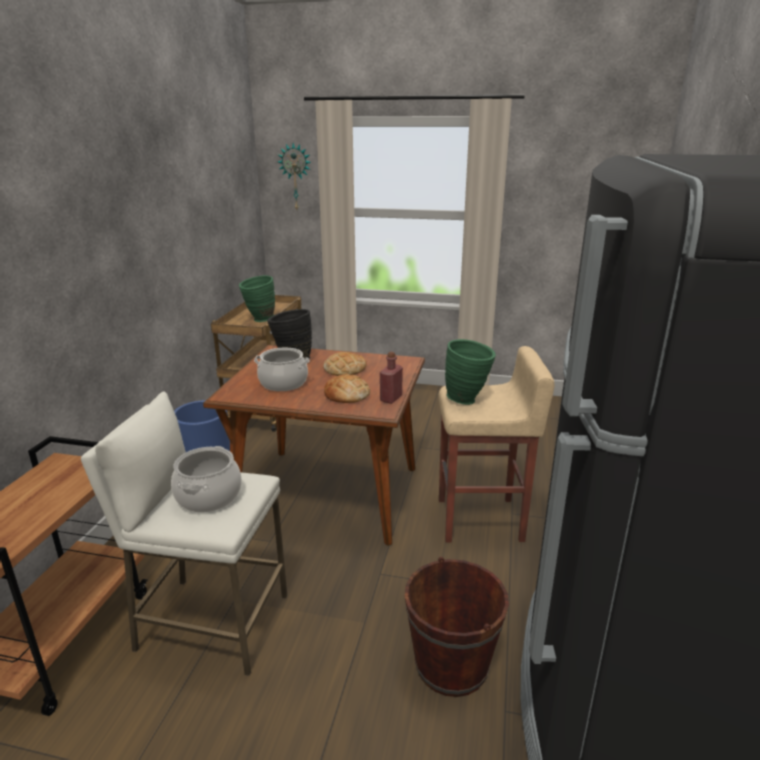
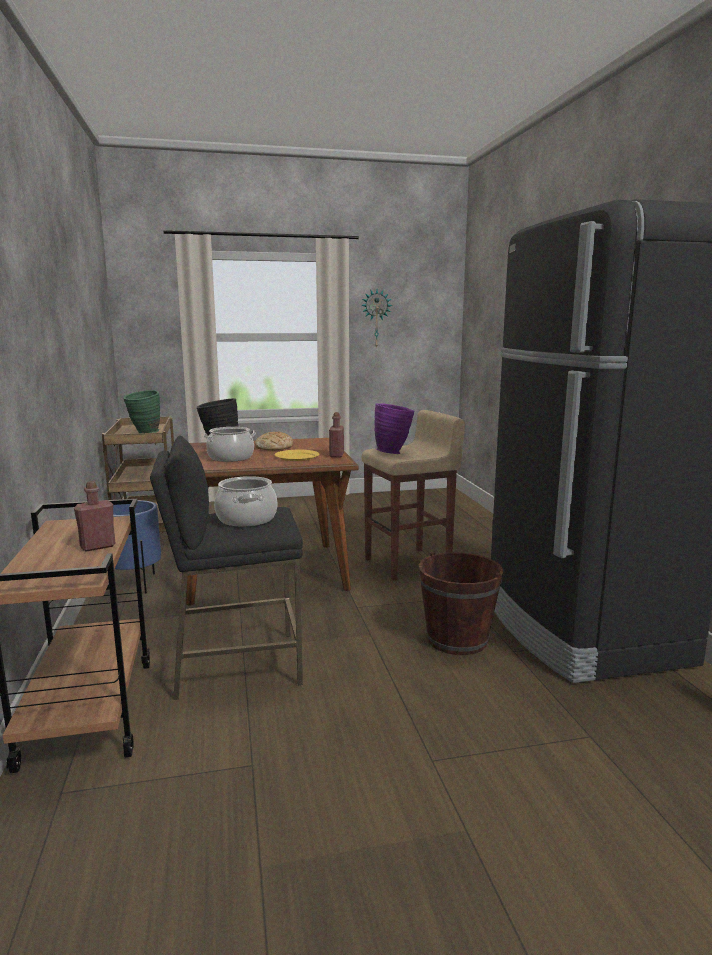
camera: 25 degrees left, 10 degrees down
white stool [81,392,287,676] -> black stool [150,436,303,700]
wall clock [277,143,311,210] -> wall clock moved to [361,289,393,349]
bread [324,374,370,403] -> yellow plate [275,450,319,461]
green vase [445,339,496,405] -> purple vase [374,403,414,454]
none -> red bottle [74,481,115,552]

